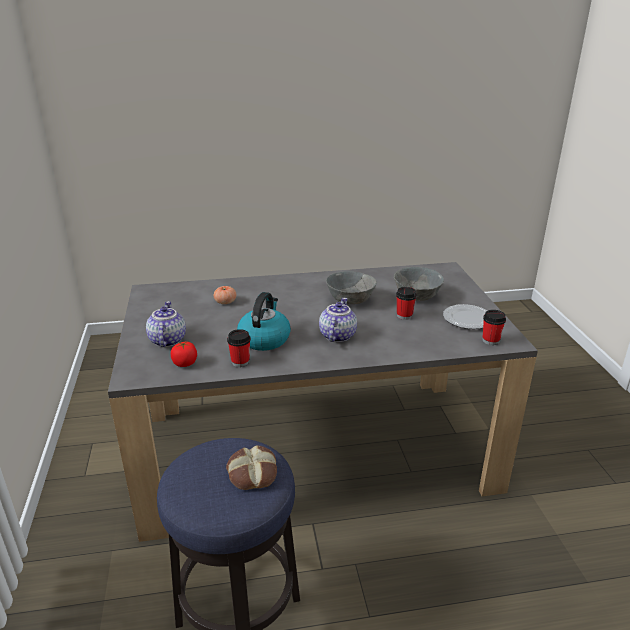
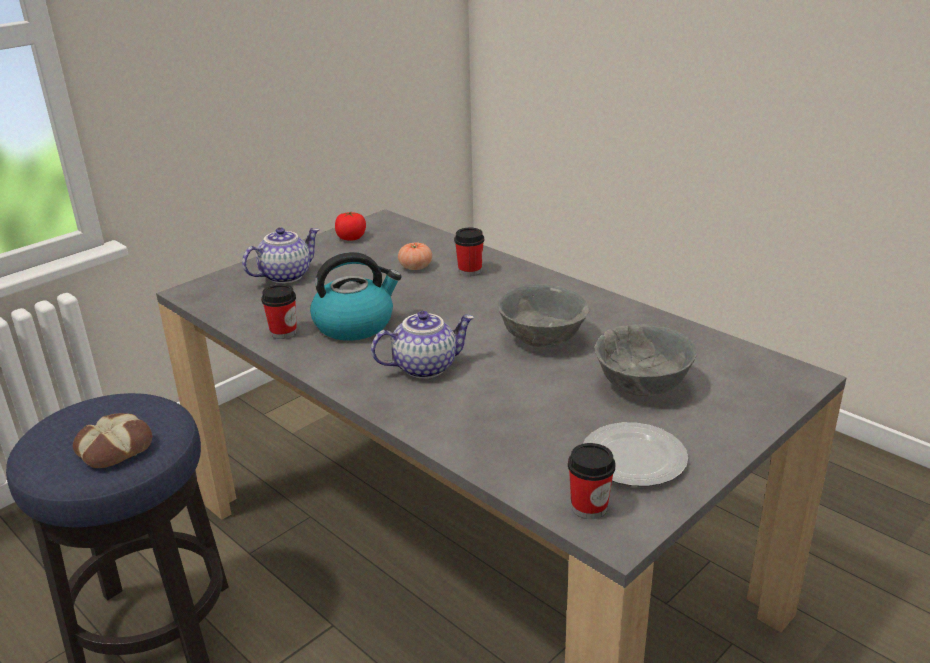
camera: 55 degrees right, 0 degrees up
tomato [171,341,197,367] -> tomato moved to [335,211,366,241]
cup [396,287,417,320] -> cup moved to [454,228,484,276]

